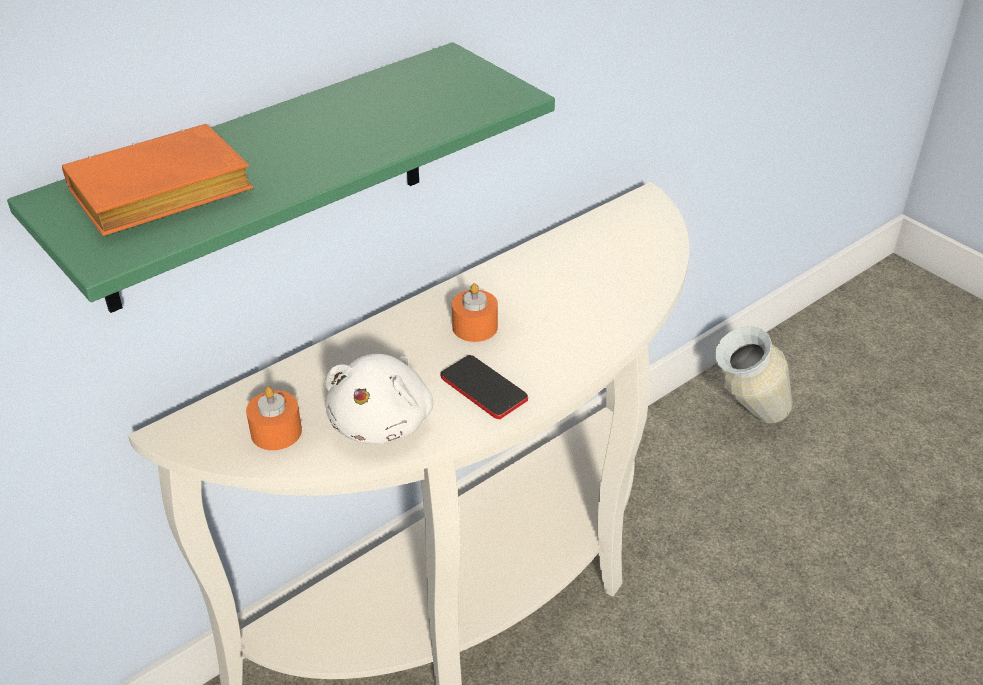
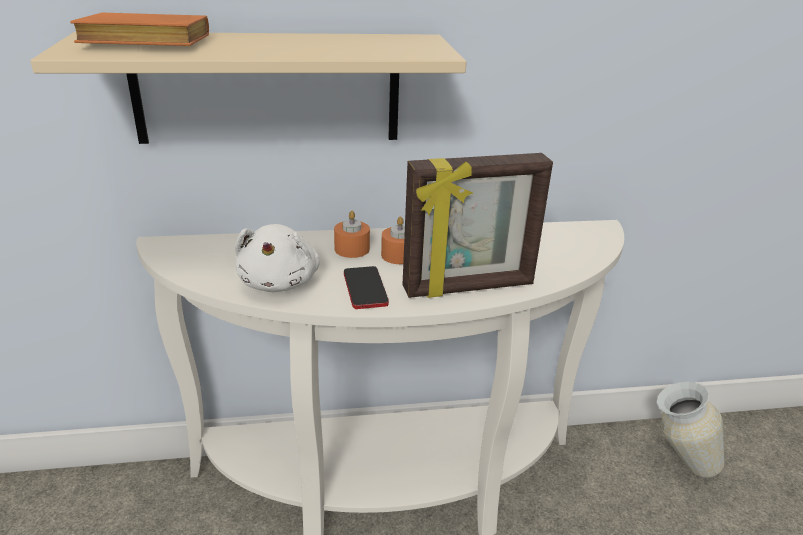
camera: 30 degrees right, 10 degrees down
green shelf [7,42,555,313] -> beige shelf [30,32,467,144]
orange candle [246,387,302,450] -> orange candle moved to [334,211,370,258]
white plush toy [325,354,433,444] -> white plush toy turned 45 degrees counterclockwise [235,224,320,292]
none -> picture frame [402,153,553,298]

